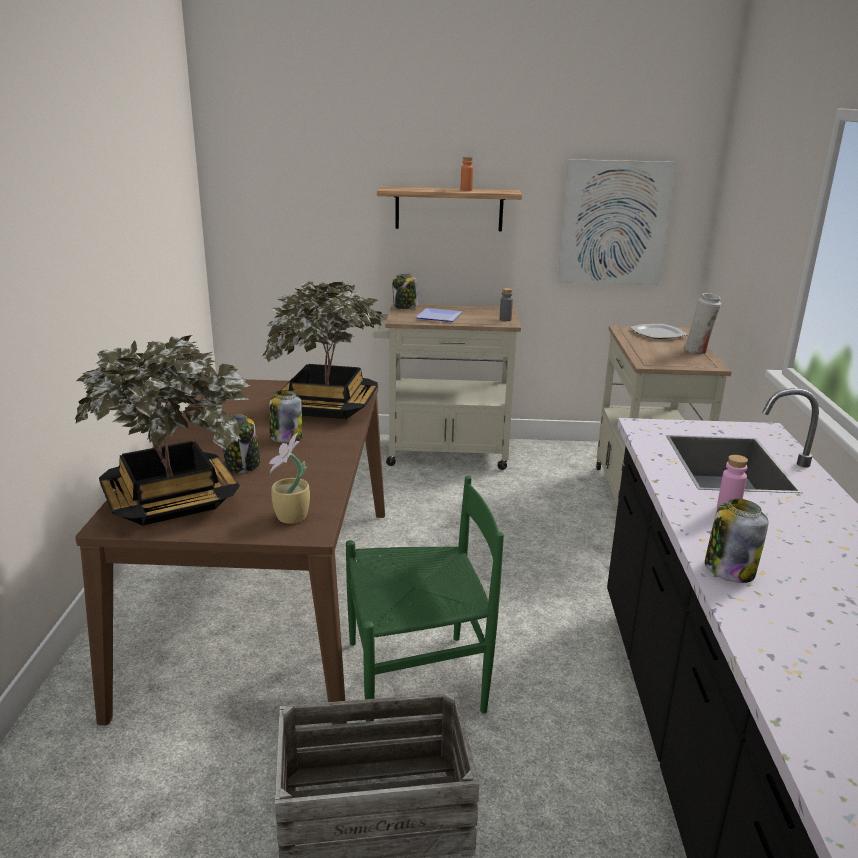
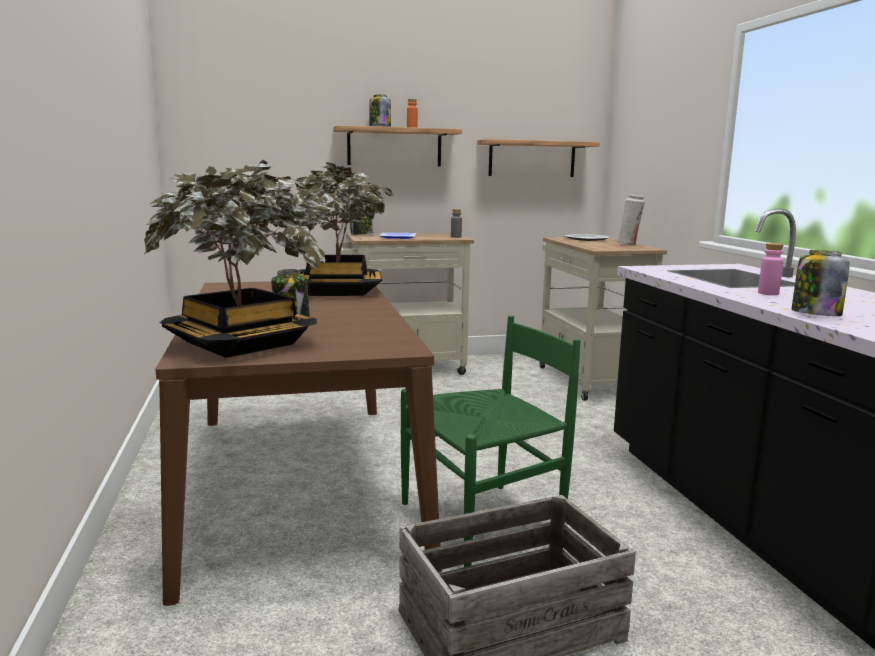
camera: 15 degrees left, 10 degrees down
jar [269,390,302,443] -> jar moved to [369,94,391,127]
potted plant [269,433,310,524] -> none
picture [558,159,676,285] -> shelf [477,139,600,177]

